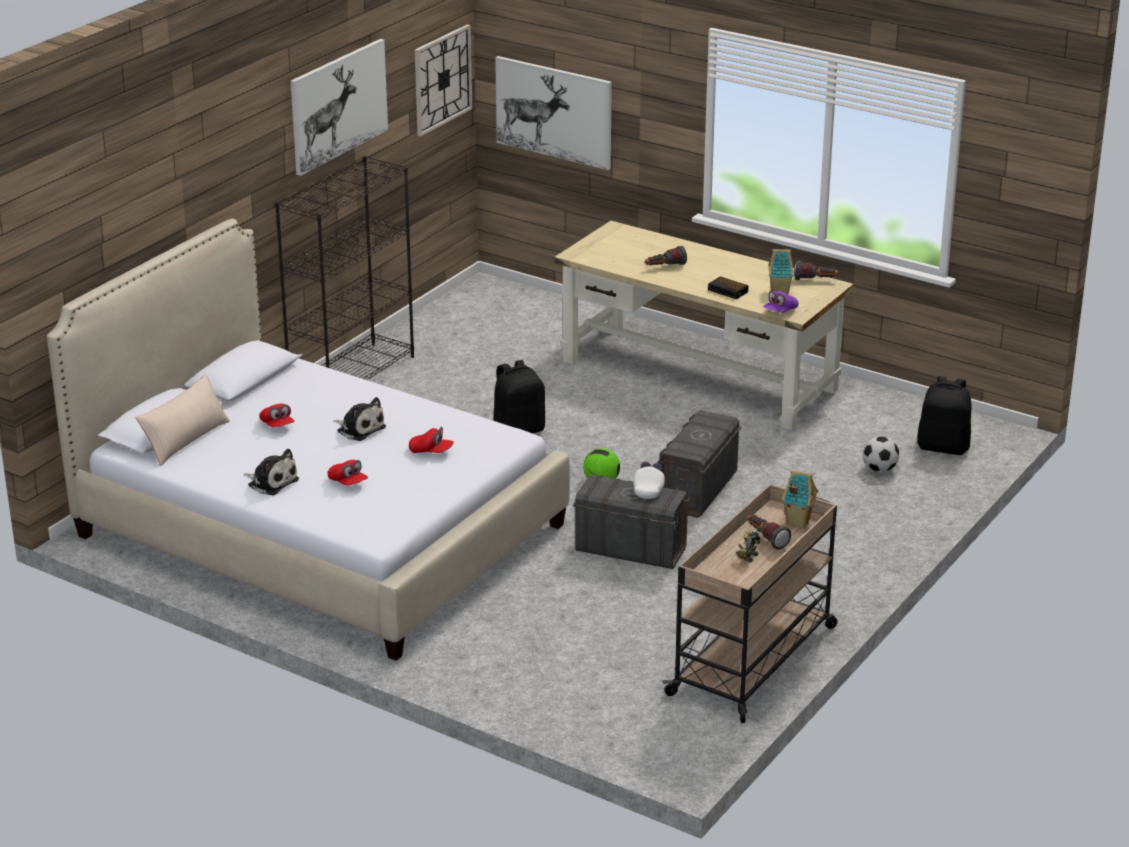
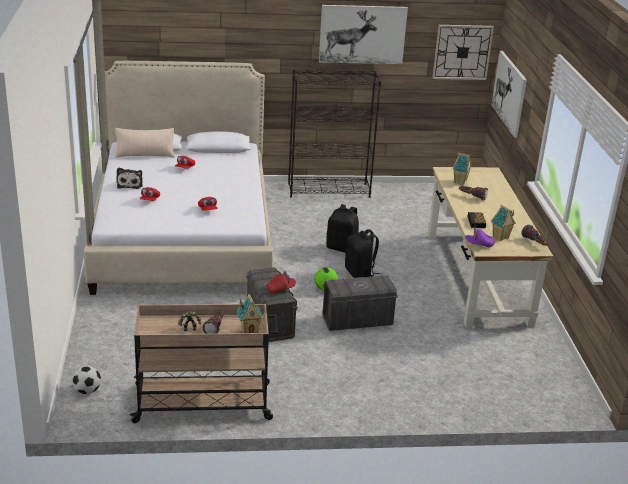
camera: 50 degrees right, 0 degrees up
plush toy [334,397,386,441] -> none
white cap [633,462,665,499] -> red cap [267,271,296,294]
football [863,436,899,472] -> football moved to [72,366,101,394]
black backpack [917,376,971,455] -> black backpack moved to [345,229,380,278]
none -> toy house [453,153,472,185]

